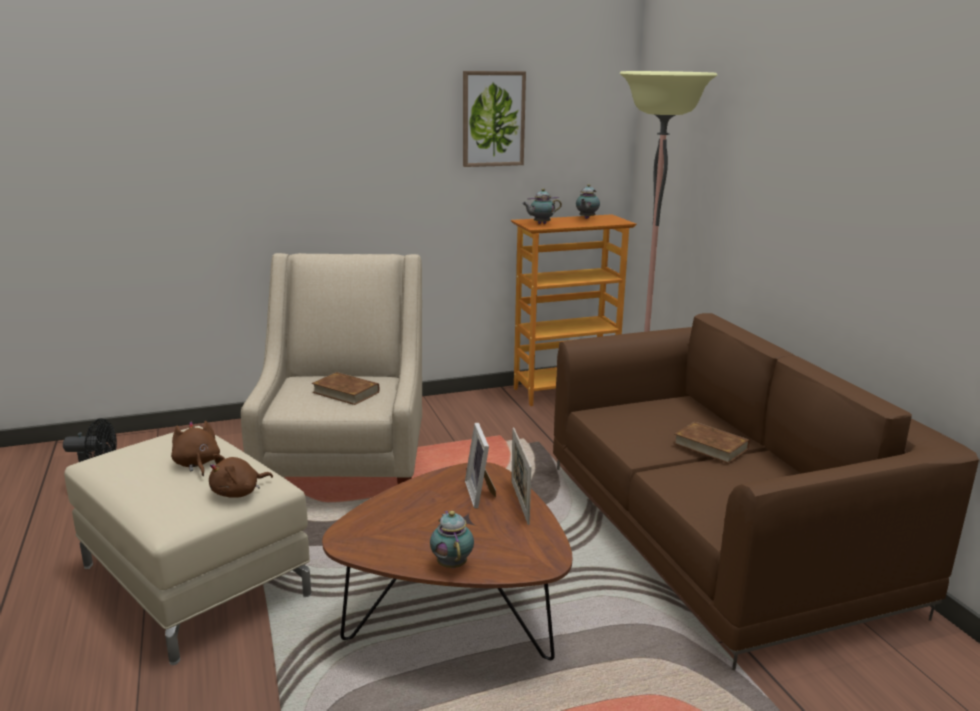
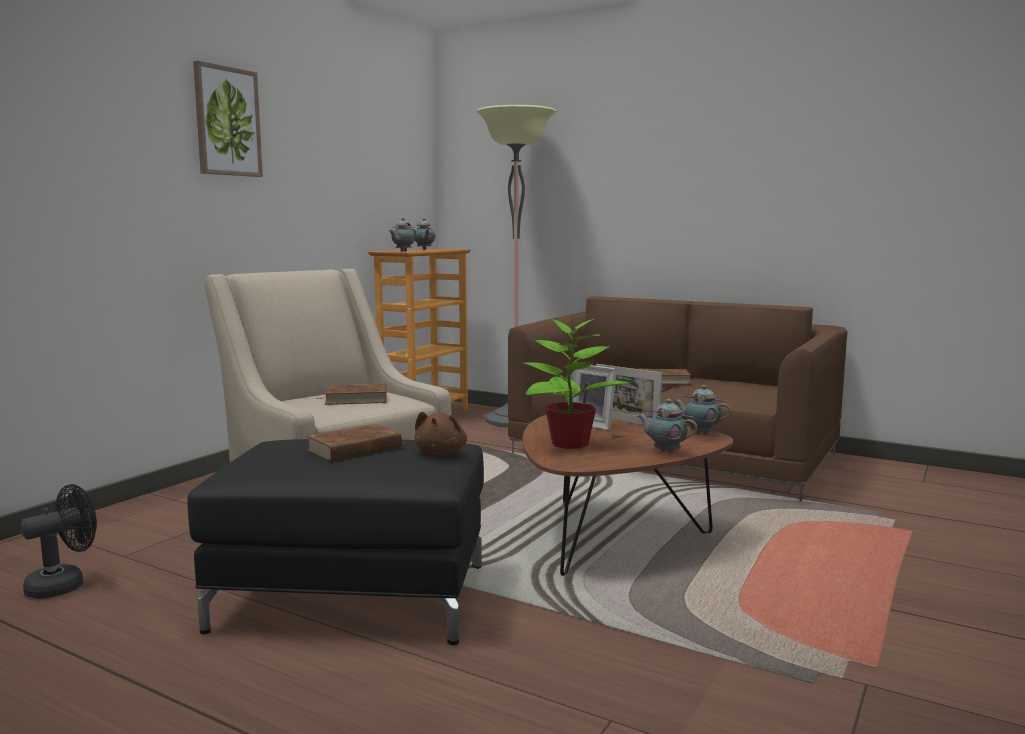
camera: 40 degrees left, 10 degrees down
beige ottoman [64,426,311,665] -> black ottoman [187,439,484,645]
brown plush toy [171,421,220,476] -> brown book [306,424,406,462]
picture [463,71,526,167] -> picture moved to [193,61,263,177]
none -> potted plant [523,313,630,449]
none -> teapot [673,385,732,435]

